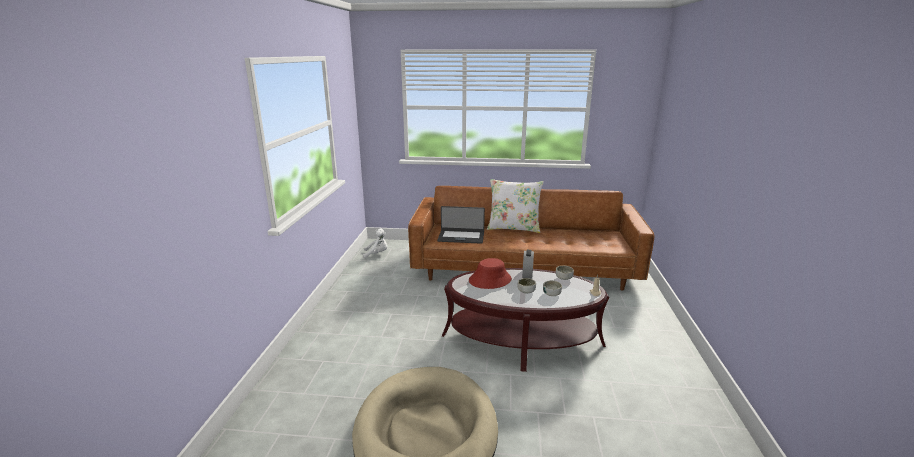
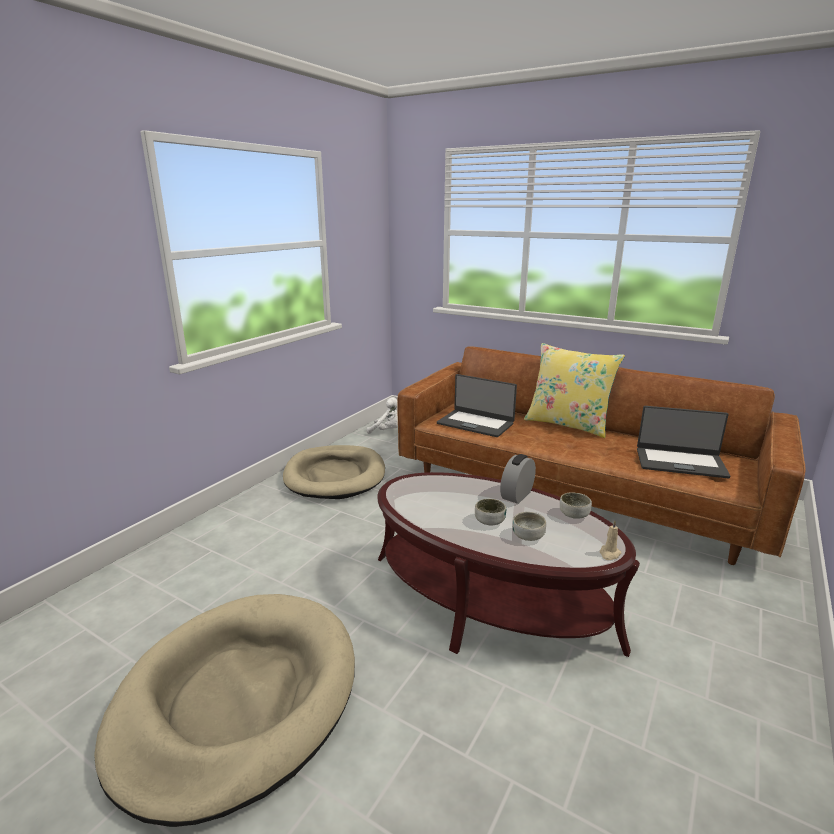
camera: 25 degrees right, 0 degrees up
red hat [469,258,512,289] -> none
white pillow [487,179,544,233] -> yellow pillow [524,343,625,438]
none -> beige dog bed [283,445,385,499]
none -> laptop [637,406,731,478]

